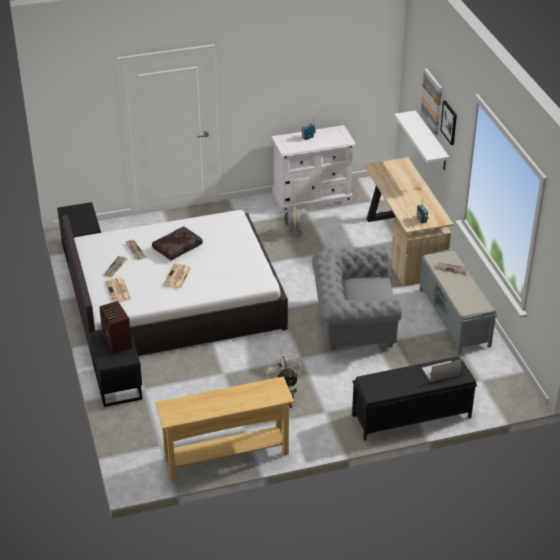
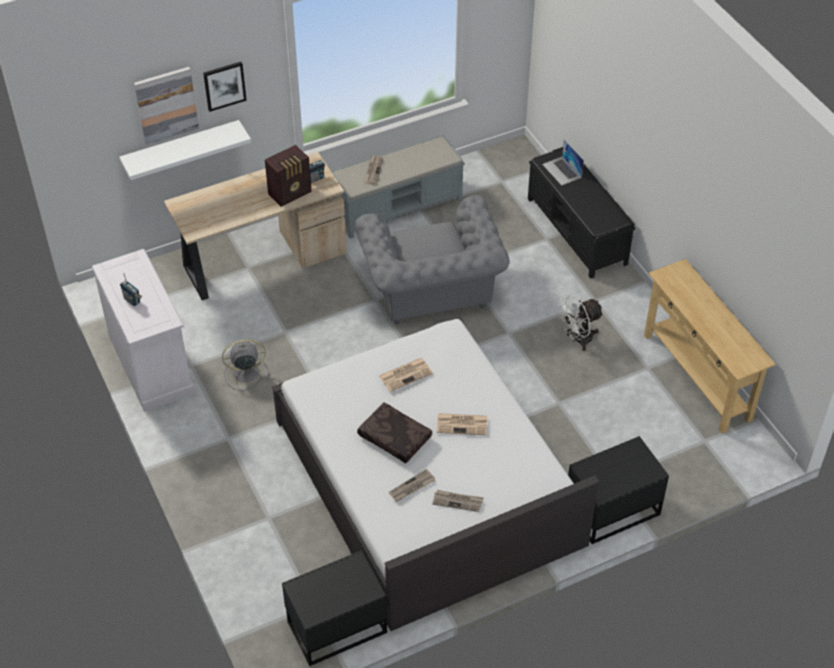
camera: 100 degrees left, 10 degrees up
radio [99,301,132,354] -> radio moved to [265,145,311,207]
newspaper [105,278,131,302] -> newspaper moved to [379,358,433,392]

